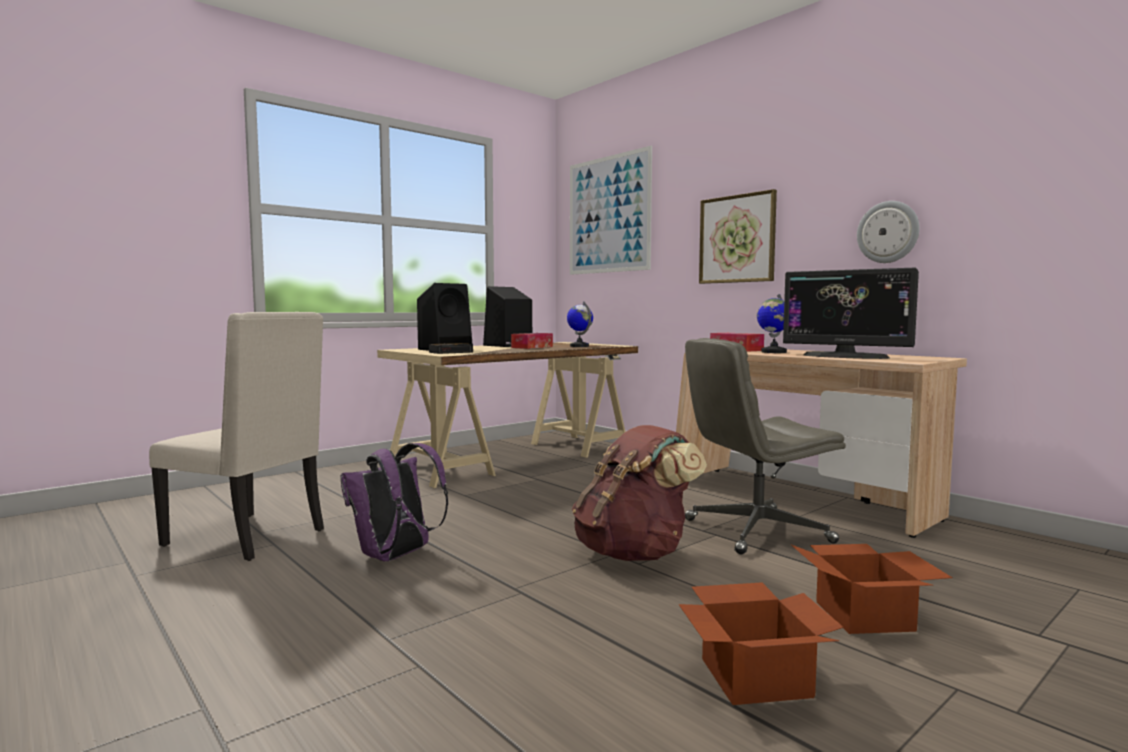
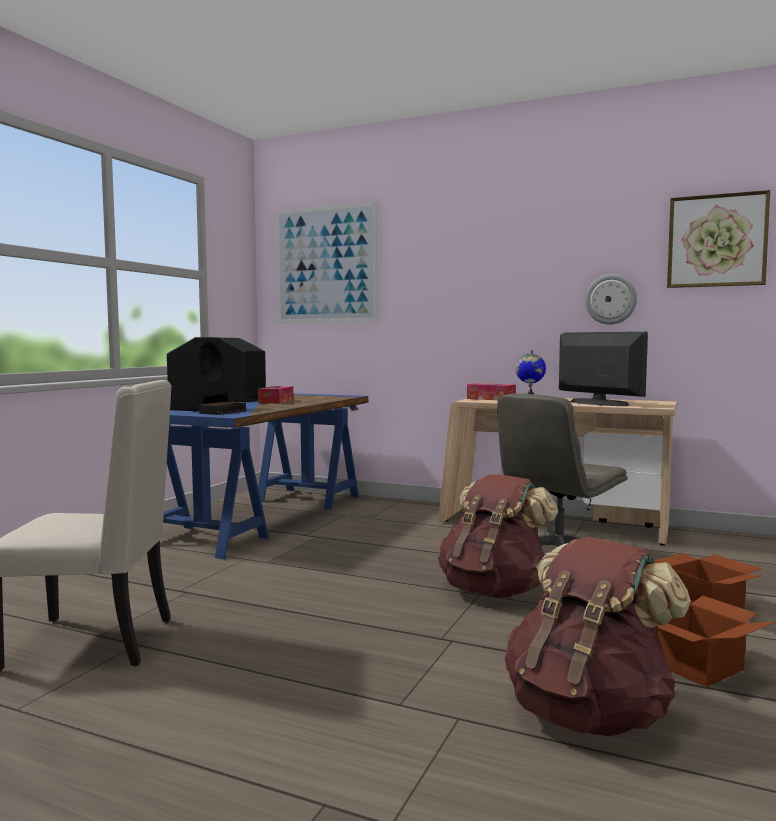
camera: 25 degrees left, 0 degrees up
purple backpack [340,443,448,562] -> none
beige desk [377,342,638,488] -> blue desk [163,393,368,559]
globe [567,301,593,347] -> none
picture [699,189,777,284] -> picture moved to [667,190,771,288]
monitor [783,268,919,359] -> monitor turned 135 degrees counterclockwise [559,331,648,406]
none -> brown backpack [505,536,691,736]

